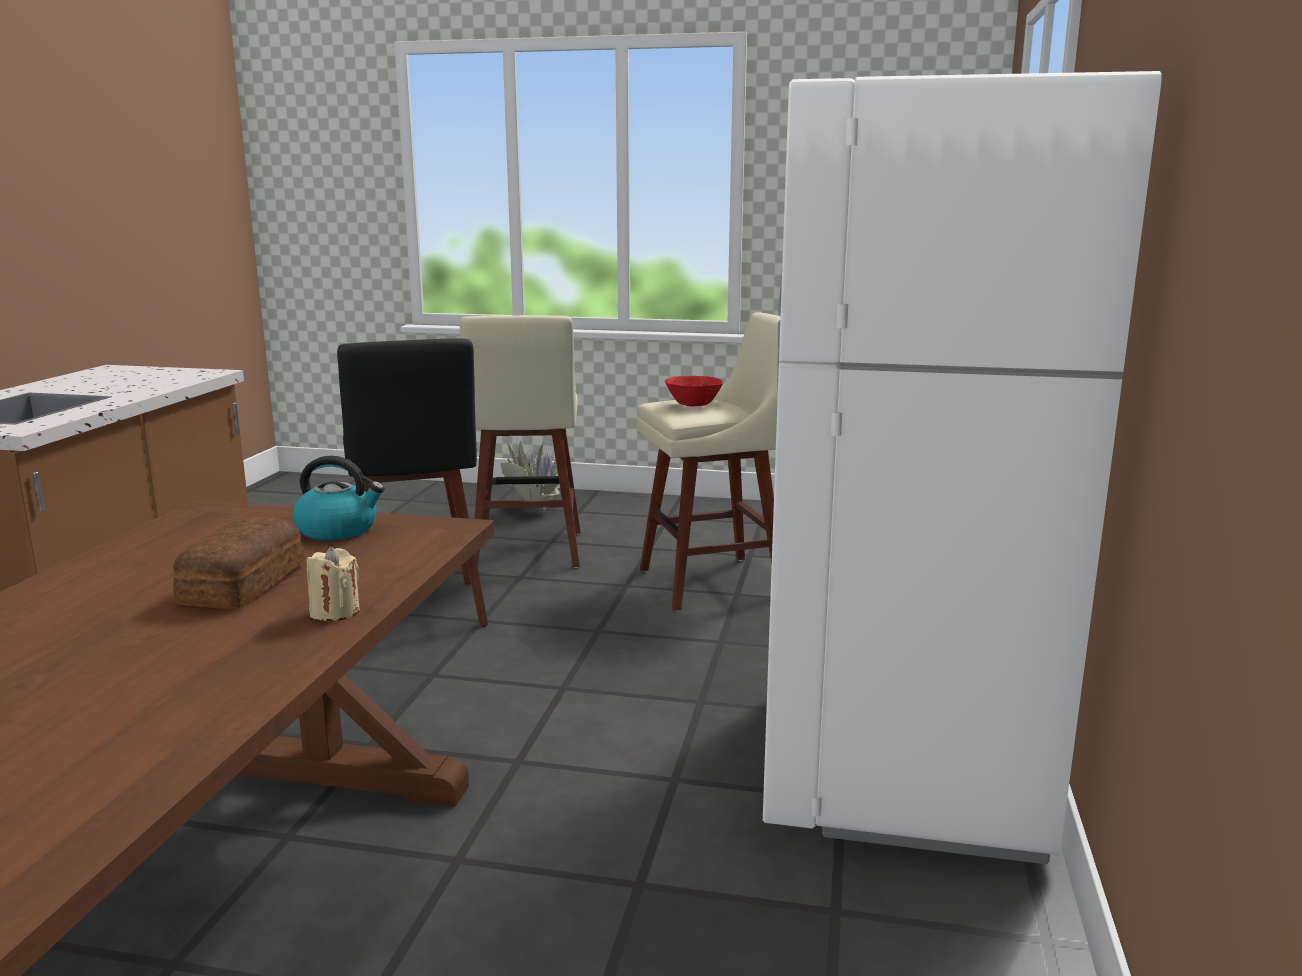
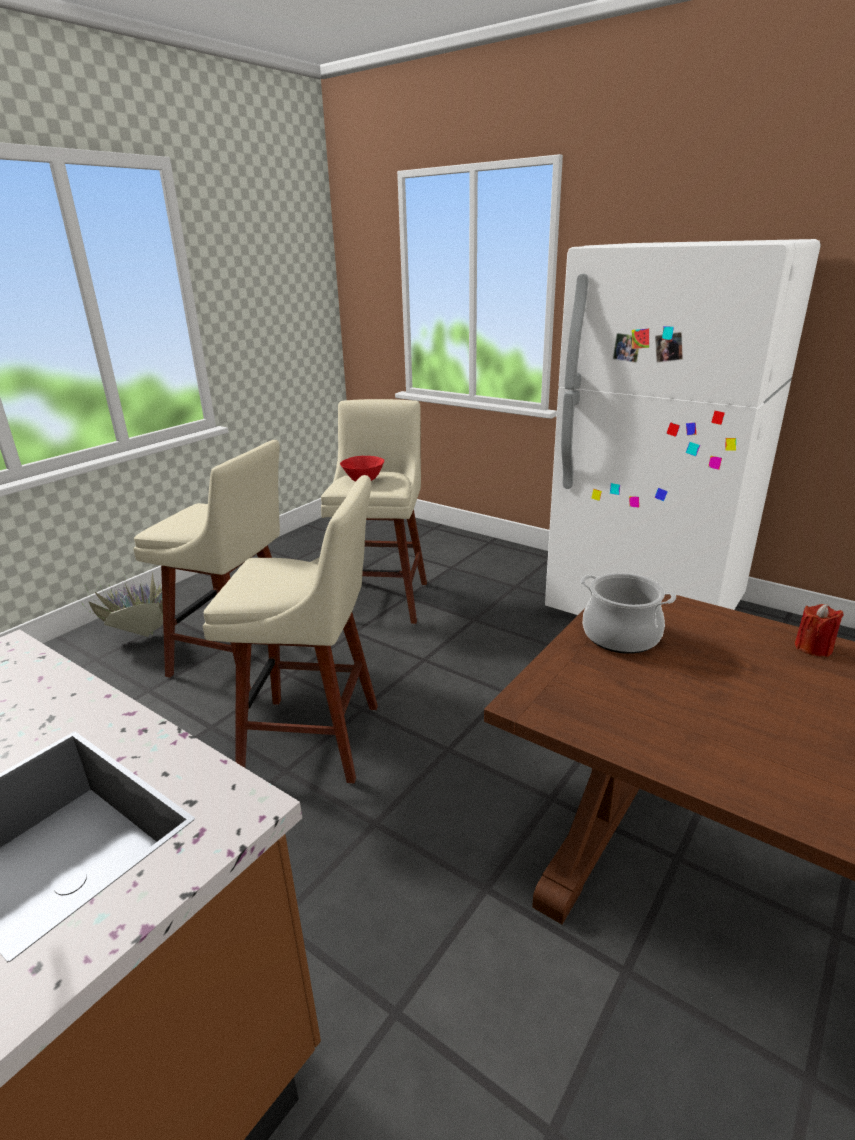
camera: 65 degrees left, 10 degrees up
bread [173,516,305,609] -> none
kettle [293,456,384,540] -> cooking pot [580,573,676,654]
beige candle [307,547,360,621] -> red candle [795,604,844,657]
black stool [337,339,488,627] -> beige stool [203,475,378,784]

